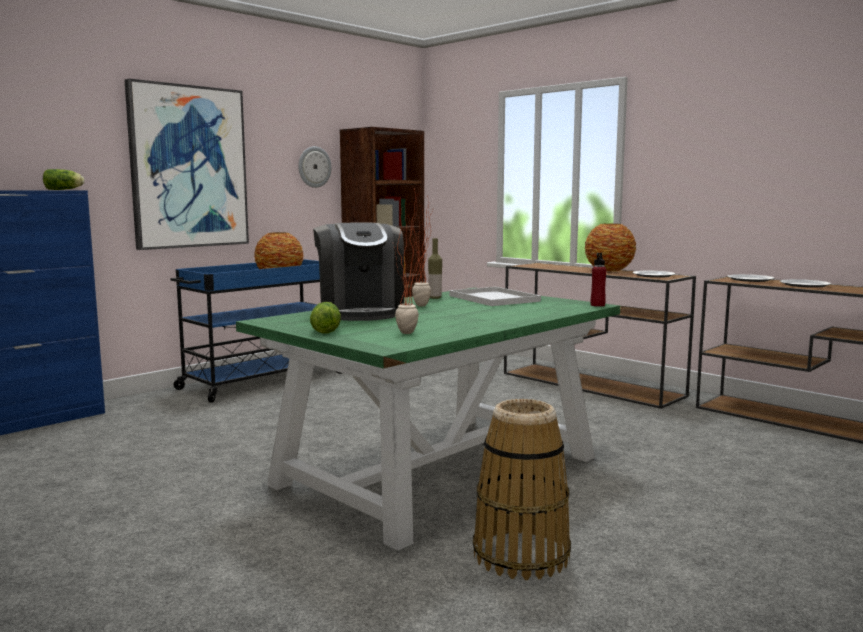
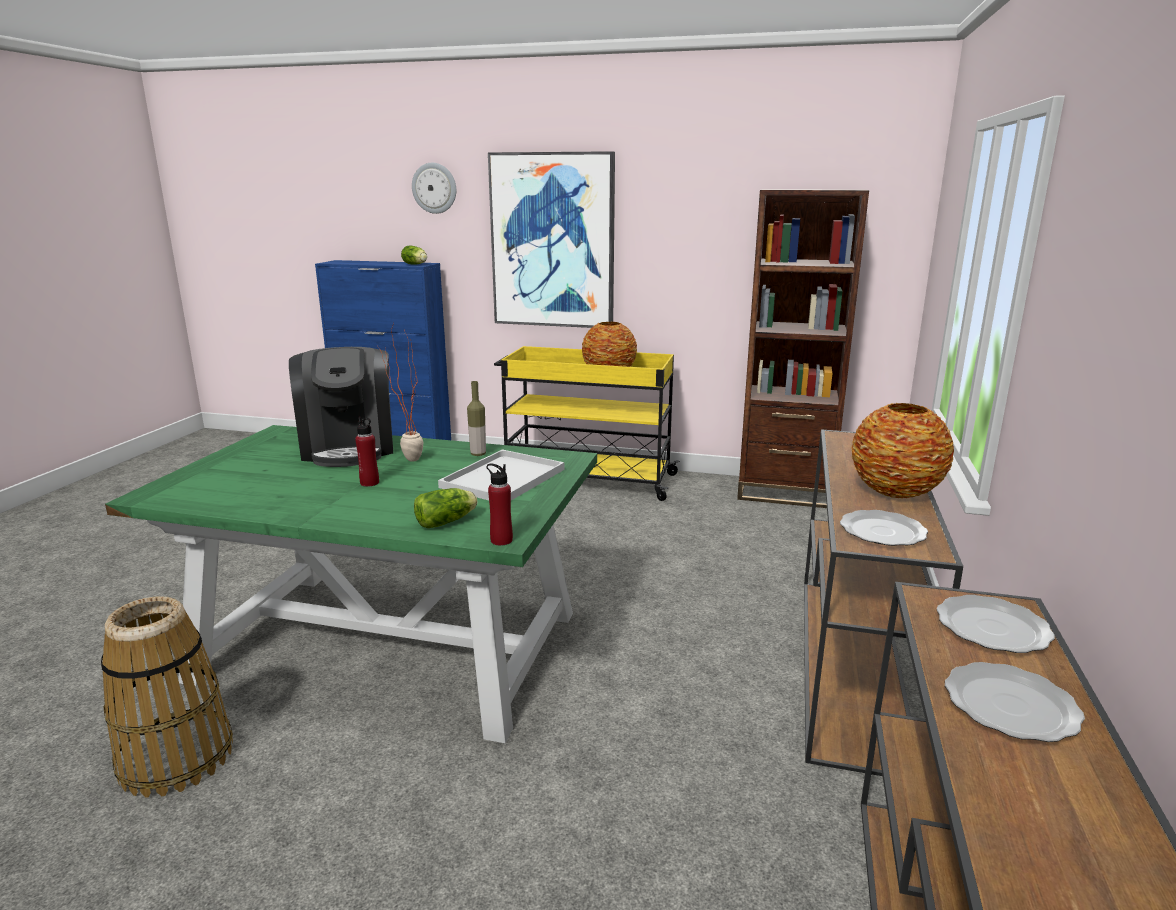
camera: 60 degrees right, 10 degrees up
blue cart [170,259,342,403] -> yellow cart [494,346,680,501]
wall clock [298,146,332,188] -> wall clock moved to [412,163,456,214]
lettuce [310,302,341,334] -> lettuce moved to [414,488,477,528]
coffee machine [313,223,404,321] -> coffee machine turned 60 degrees counterclockwise [289,347,393,467]
potted plant [394,187,433,334] -> none
none -> red bottle [355,417,379,487]

